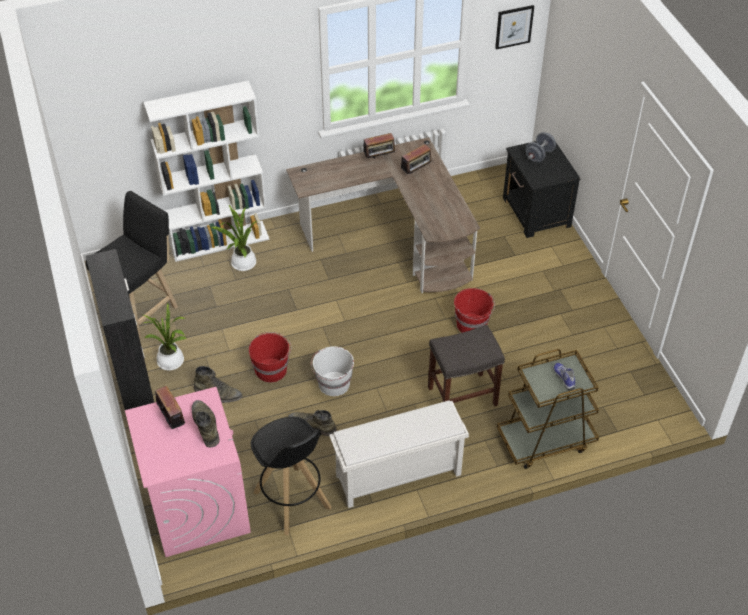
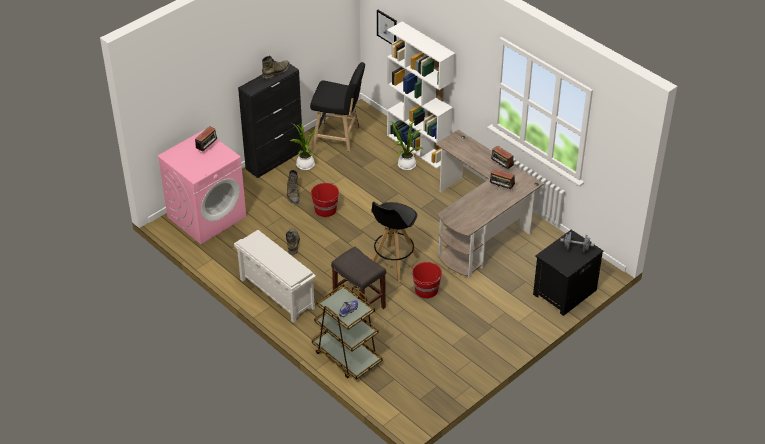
camera: 65 degrees right, 5 degrees down
green boot [192,400,219,447] -> green boot moved to [262,56,290,79]
black stool [251,417,331,535] -> black stool moved to [371,202,419,282]
white bucket [311,346,354,396] -> none
picture [495,5,534,49] -> picture moved to [377,10,397,45]

